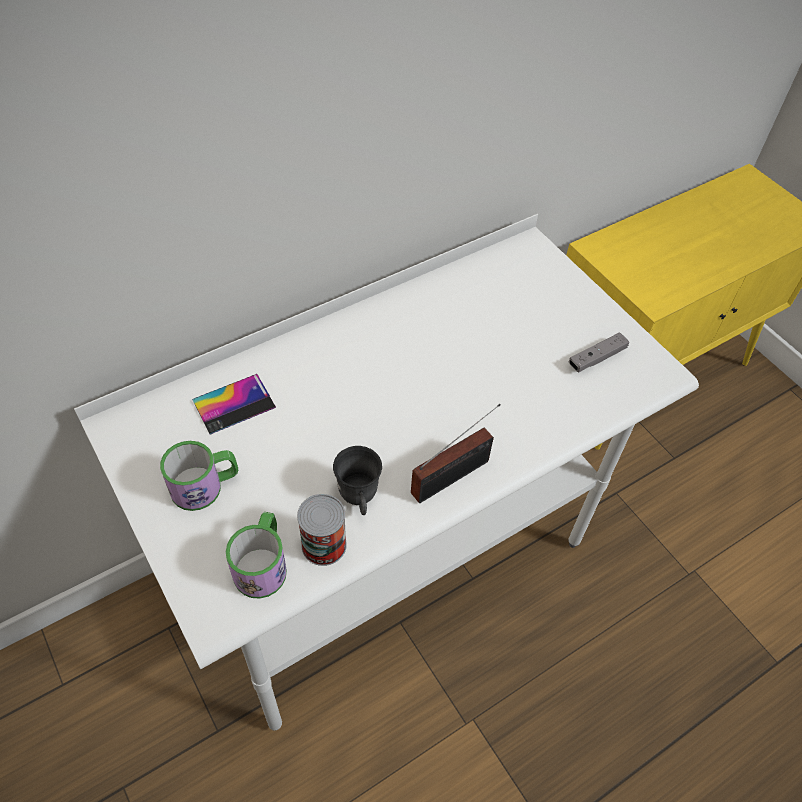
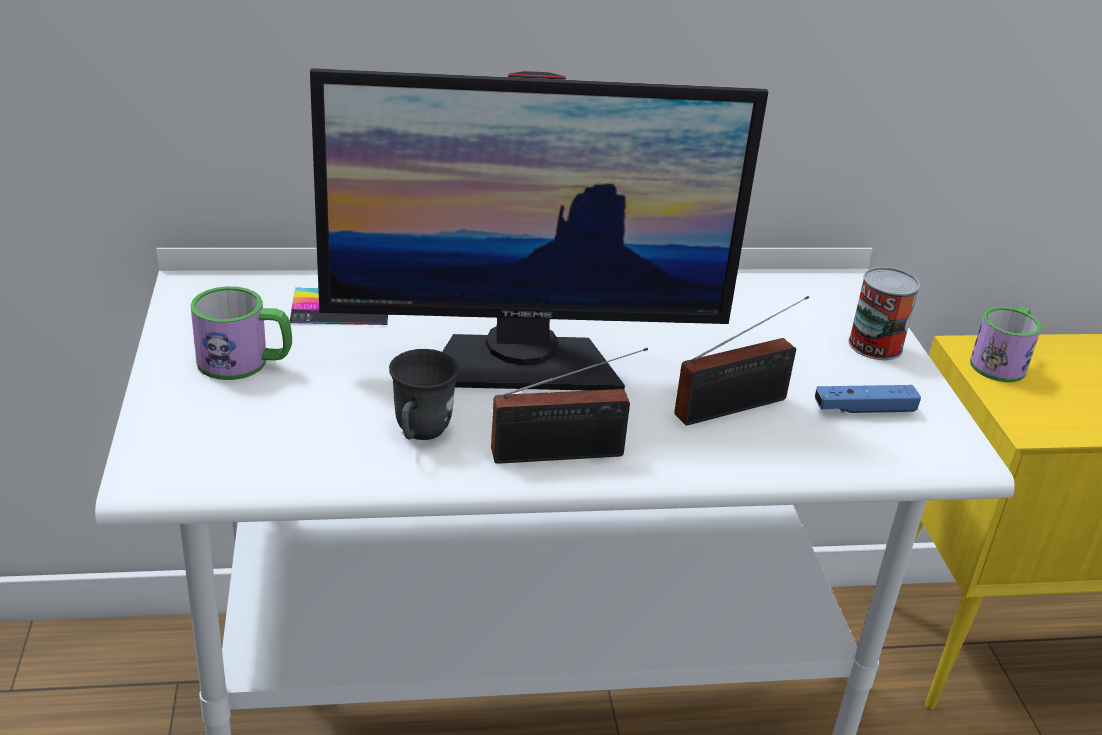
camera: 25 degrees right, 20 degrees down
mug [226,512,287,599] -> mug moved to [970,307,1042,382]
can [297,494,347,566] -> can moved to [848,267,920,360]
grey game controller [569,333,629,372] -> blue game controller [815,385,921,413]
none -> monitor [310,68,768,391]
none -> radio [674,296,809,426]

